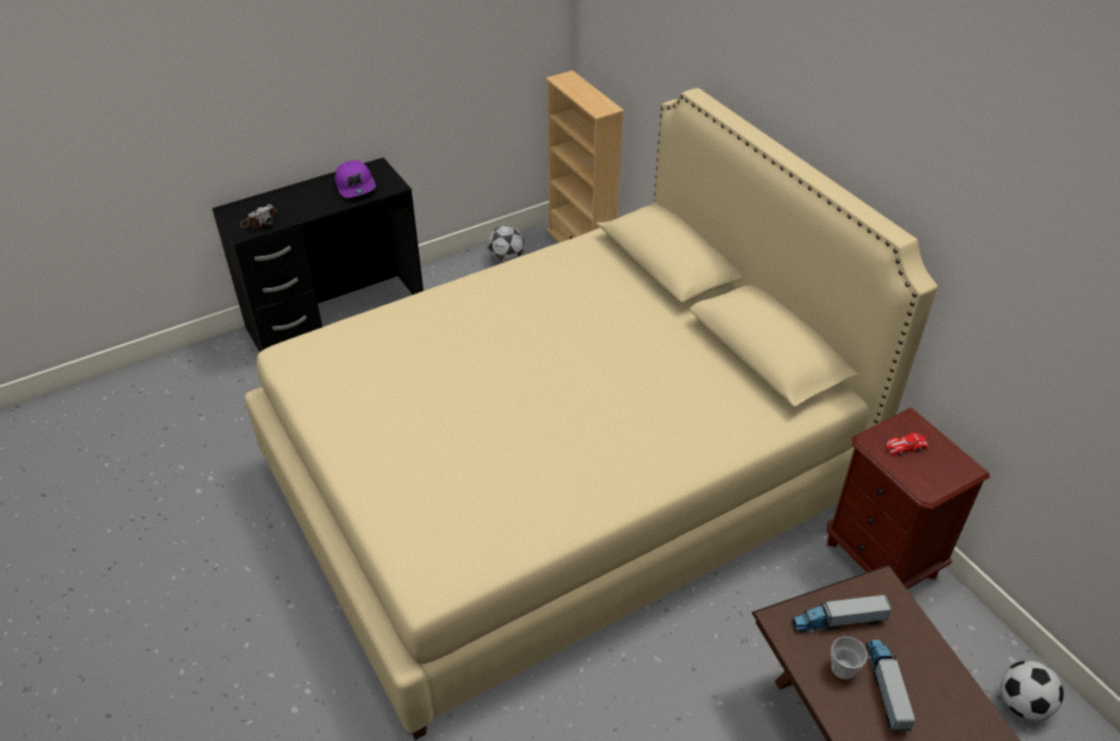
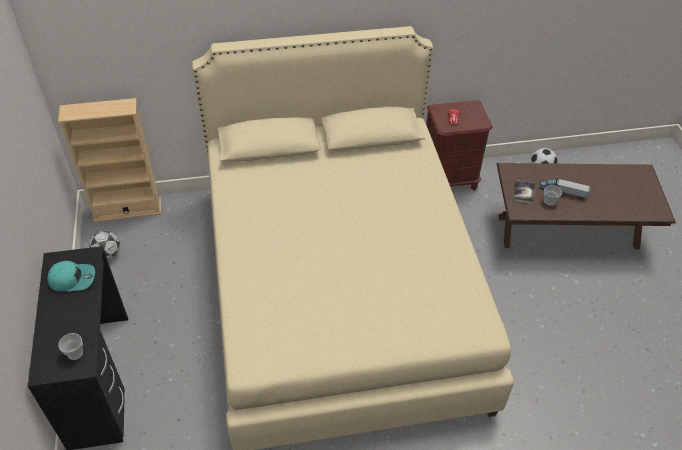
camera: 70 degrees left, 5 degrees up
camera [240,204,277,229] -> cup [58,333,83,360]
purple cap [335,160,376,198] -> turquoise cap [48,261,95,291]
toy truck [791,594,892,633] -> book [513,180,535,204]

